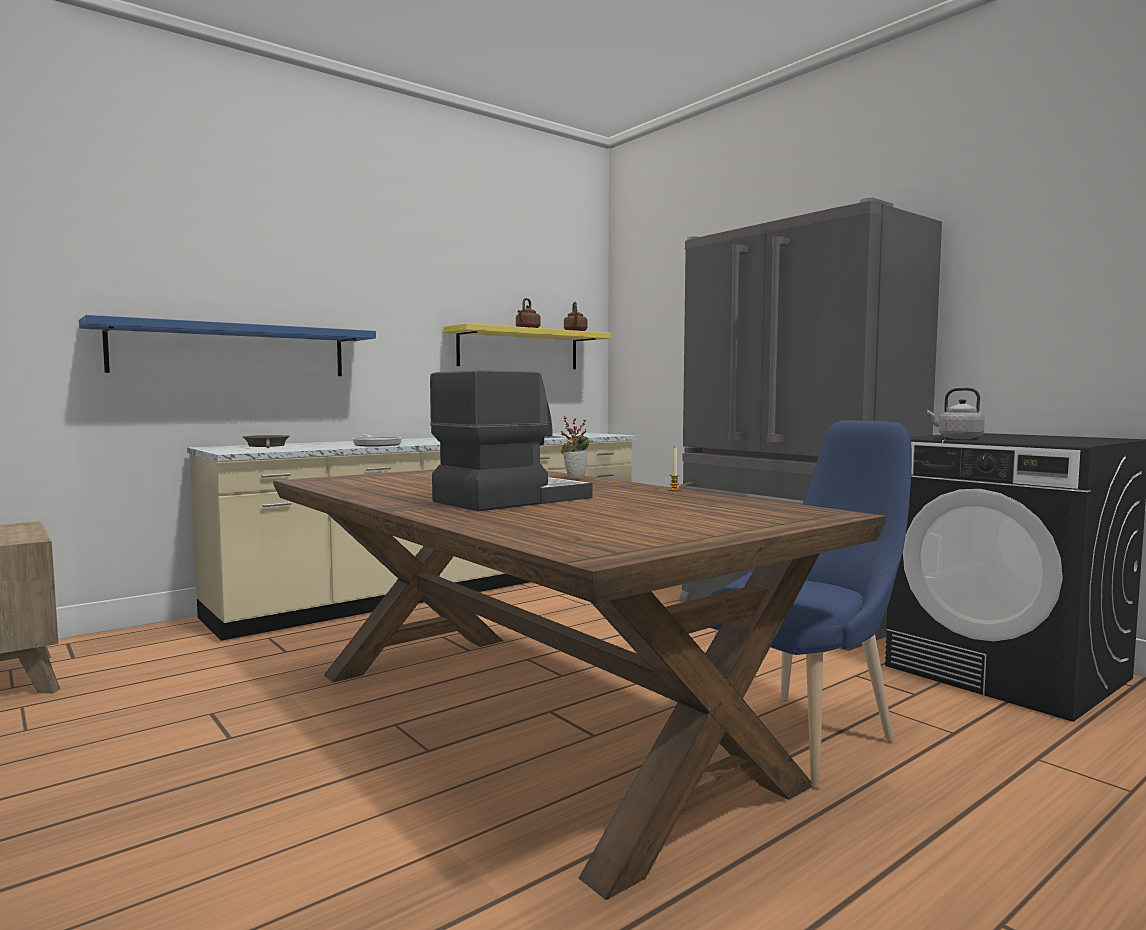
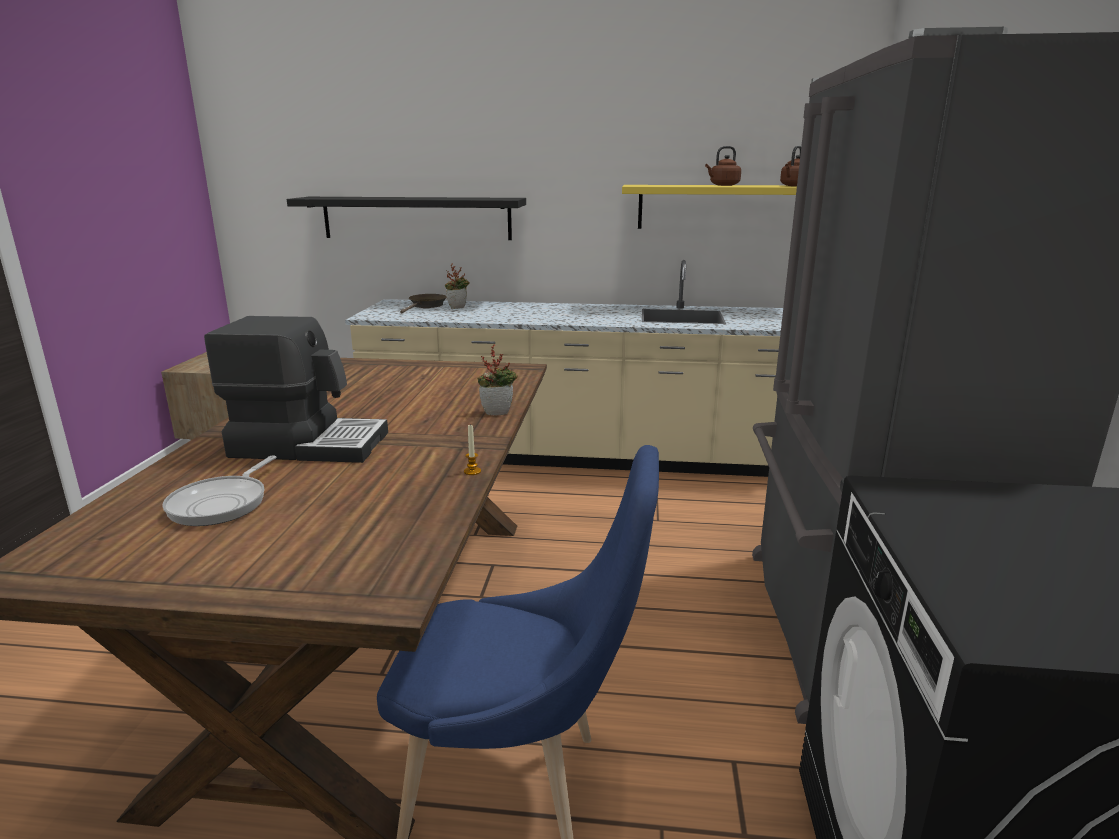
camera: 45 degrees right, 15 degrees up
blue shelf [79,315,376,376] -> black shelf [287,197,526,240]
frying pan [352,434,402,446] -> frying pan moved to [162,455,277,526]
grey kettle [927,388,985,439] -> none
none -> potted plant [445,263,469,309]

